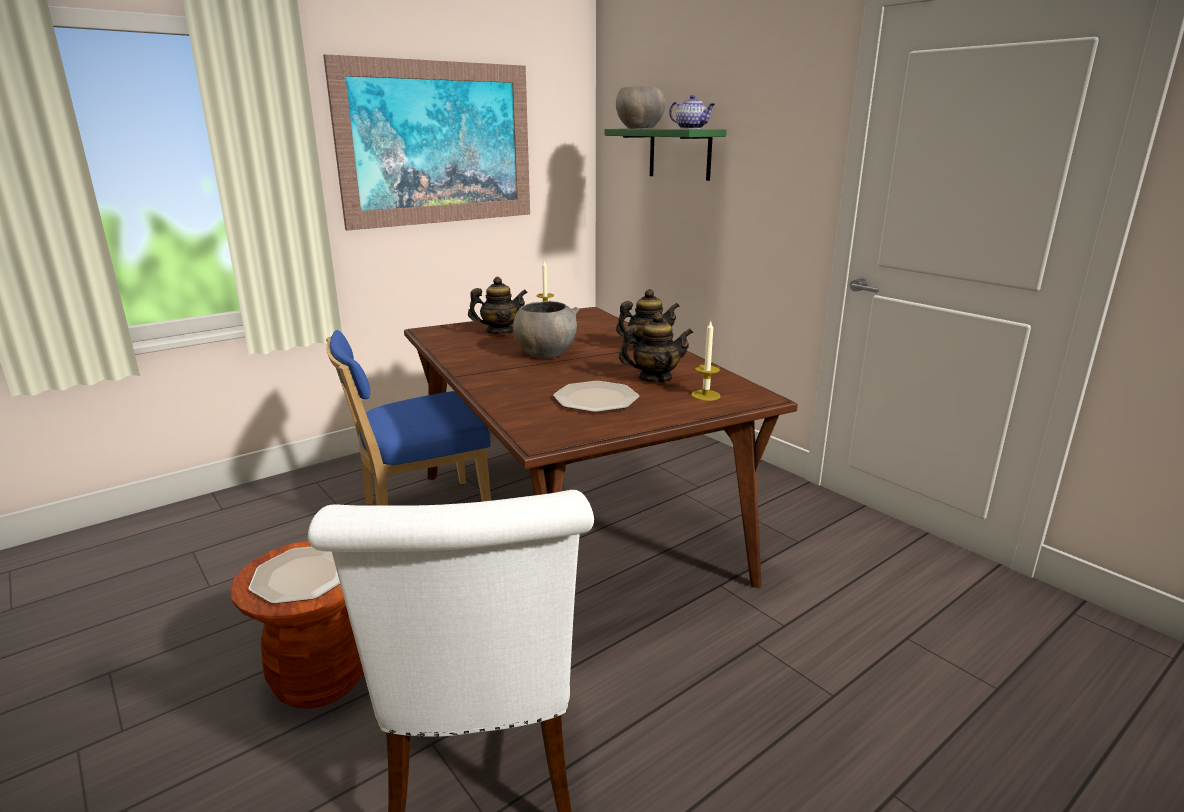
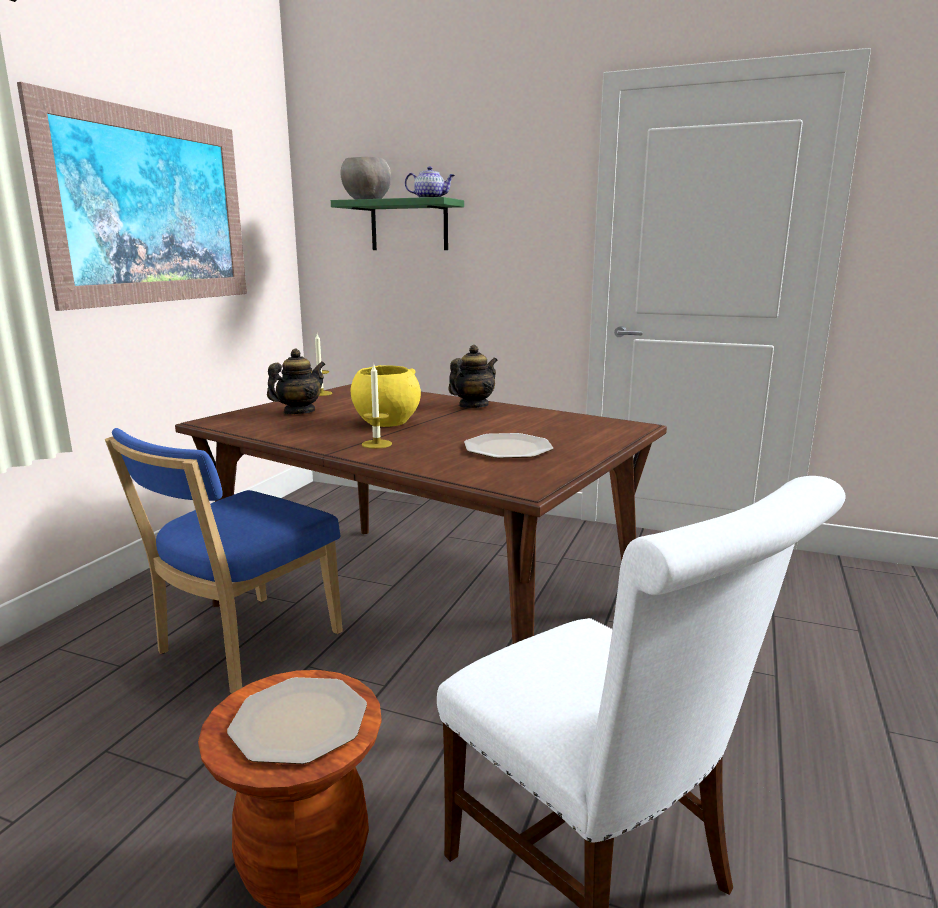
camera: 30 degrees left, 5 degrees down
grey bowl [513,301,579,359] -> yellow bowl [351,365,421,427]
teapot [619,312,693,383] -> none
candle [691,320,721,401] -> candle moved to [362,365,392,449]

